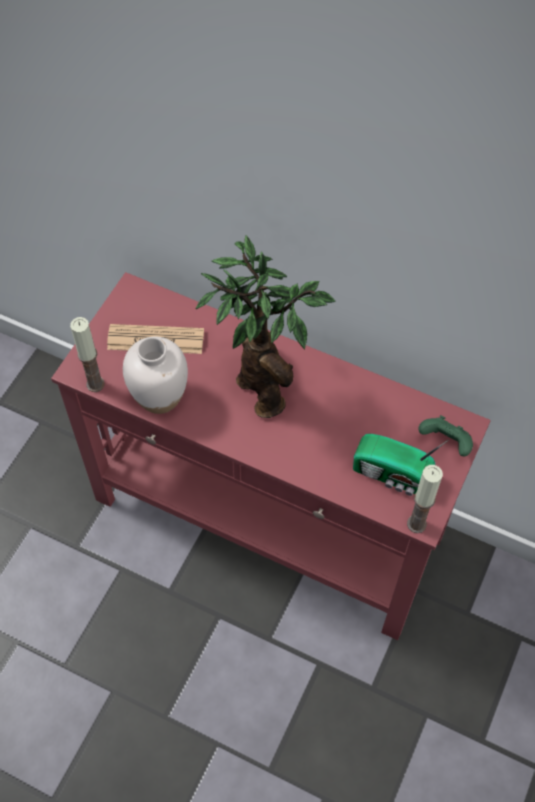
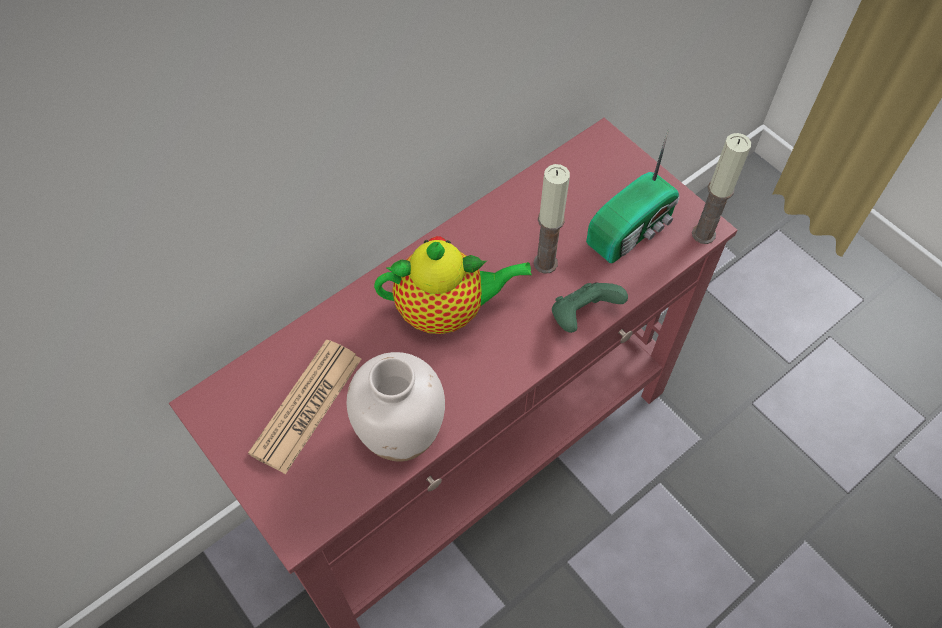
camera: 65 degrees left, 0 degrees up
candle [70,317,105,392] -> candle moved to [533,164,570,274]
potted plant [196,235,336,418] -> teapot [374,236,532,334]
green game controller [418,415,473,457] -> green game controller moved to [552,282,628,333]

